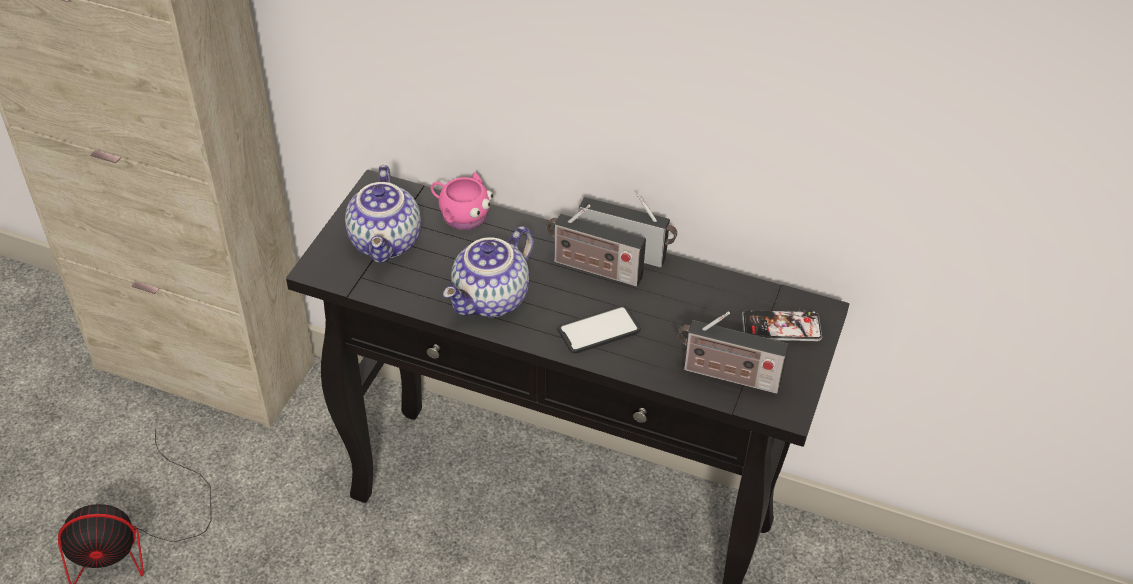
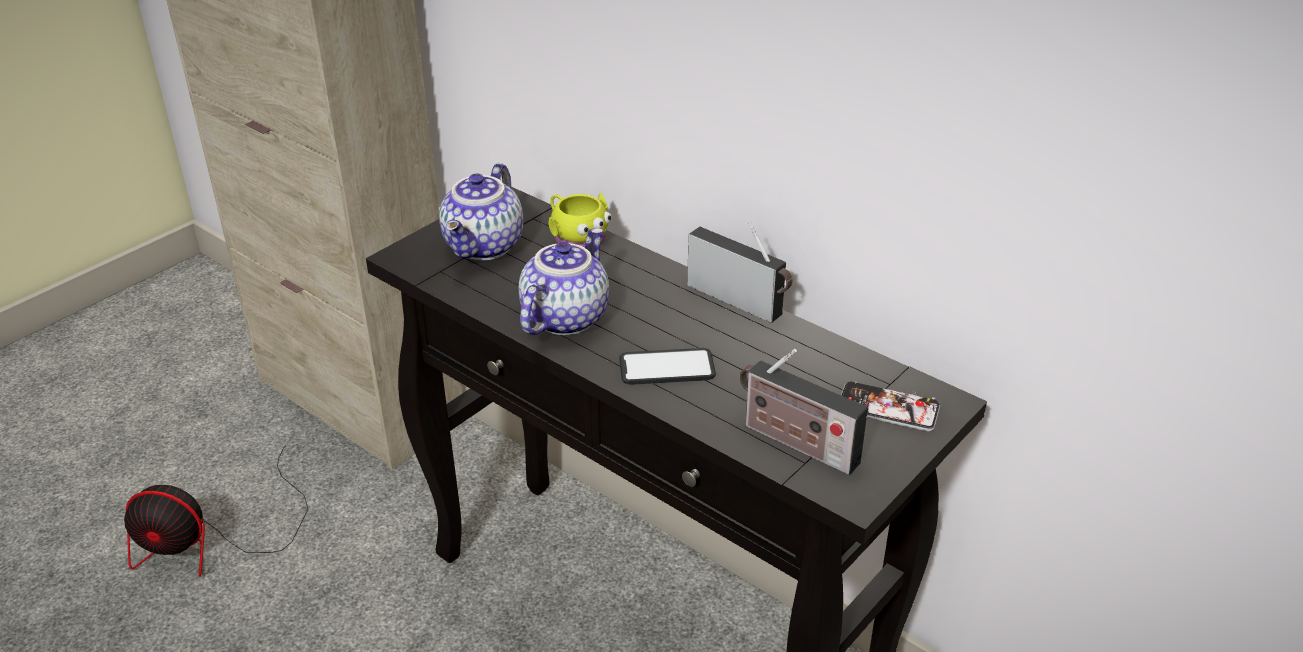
camera: 20 degrees right, 10 degrees down
pink mug [430,172,493,230] -> yellow mug [549,192,612,247]
teapot [443,226,534,317] -> teapot turned 150 degrees clockwise [519,228,609,335]
radio [547,205,646,287] -> none

